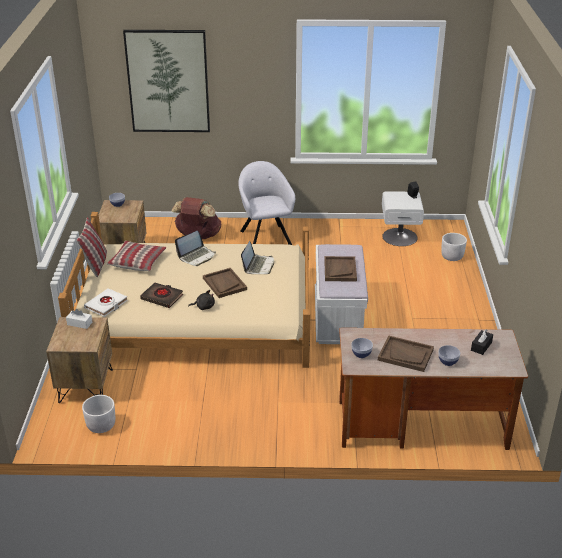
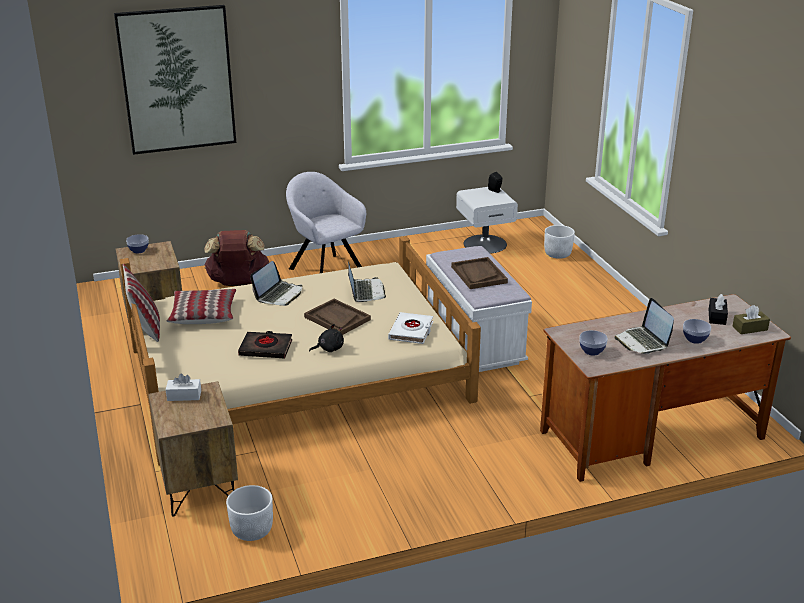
camera: 20 degrees left, 5 degrees down
white book [84,288,128,317] -> white book moved to [388,312,433,344]
brown tray [378,336,434,372] -> laptop [614,298,674,354]
none -> brown tissue box [732,305,770,334]

